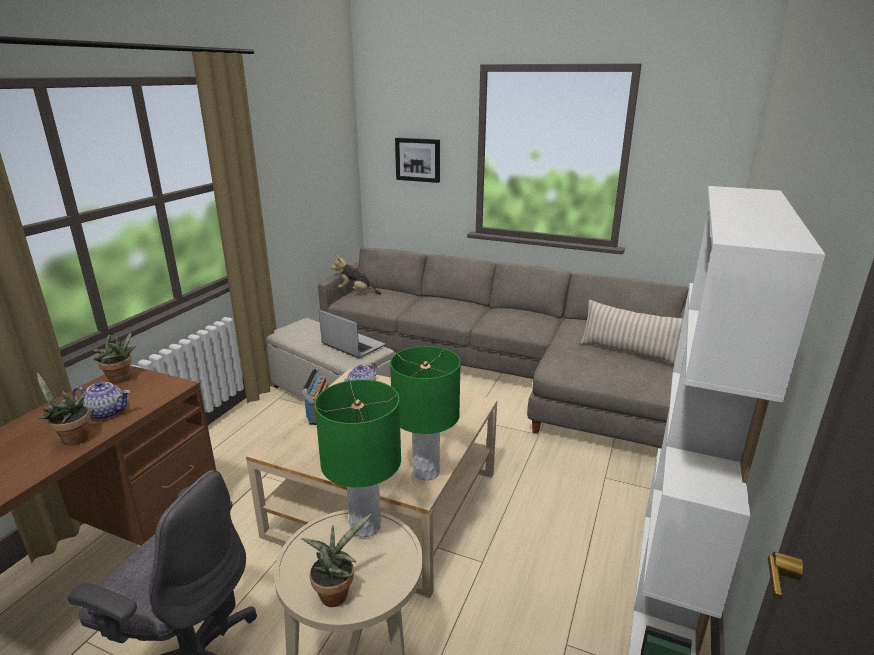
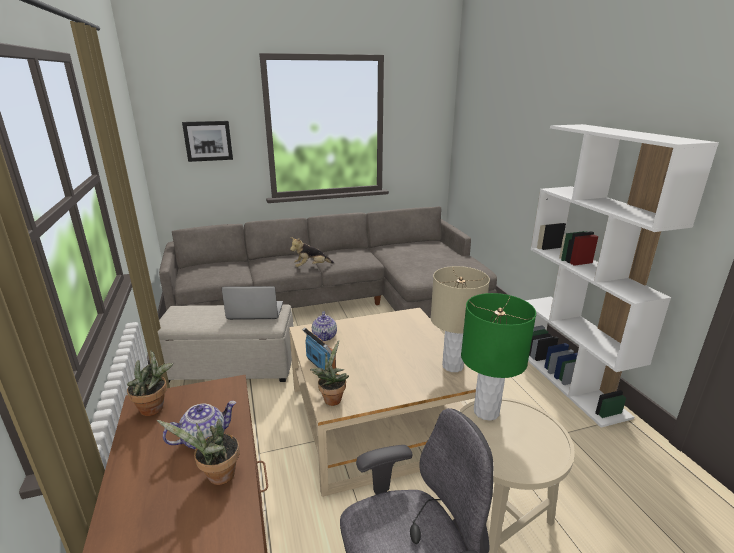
camera: 40 degrees left, 0 degrees up
potted plant [301,514,372,607] -> potted plant moved to [310,340,349,406]
plush toy [331,255,381,295] -> plush toy moved to [290,237,334,267]
green table lamp [390,346,461,481] -> beige table lamp [431,266,490,372]
beige pillow [580,300,683,364] -> none

